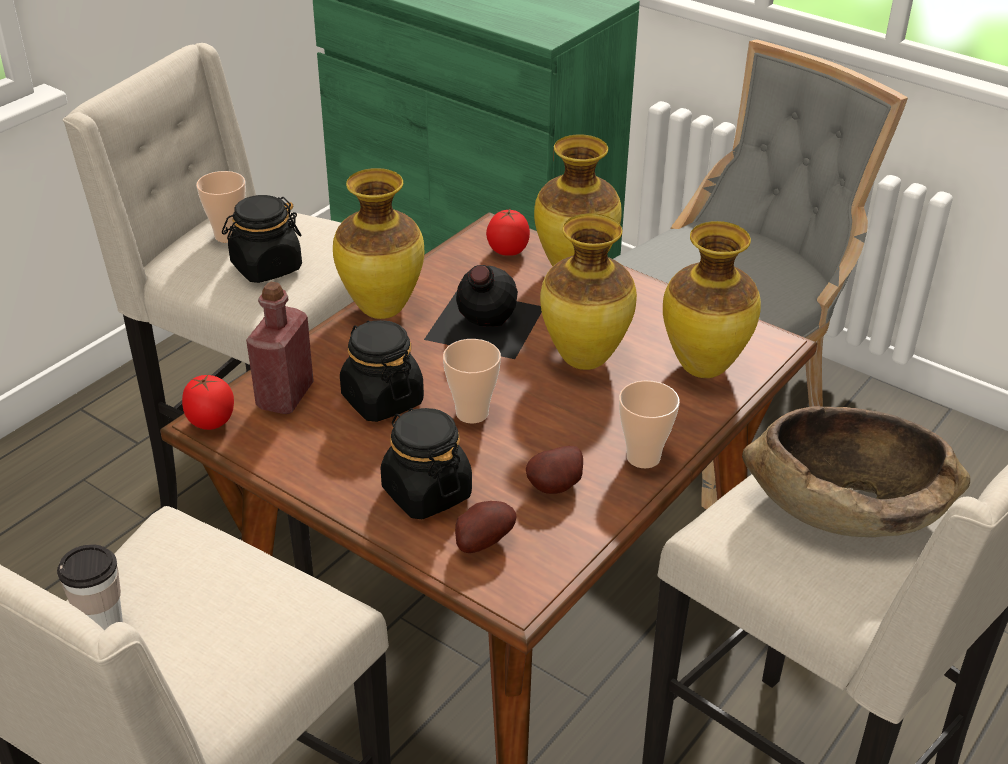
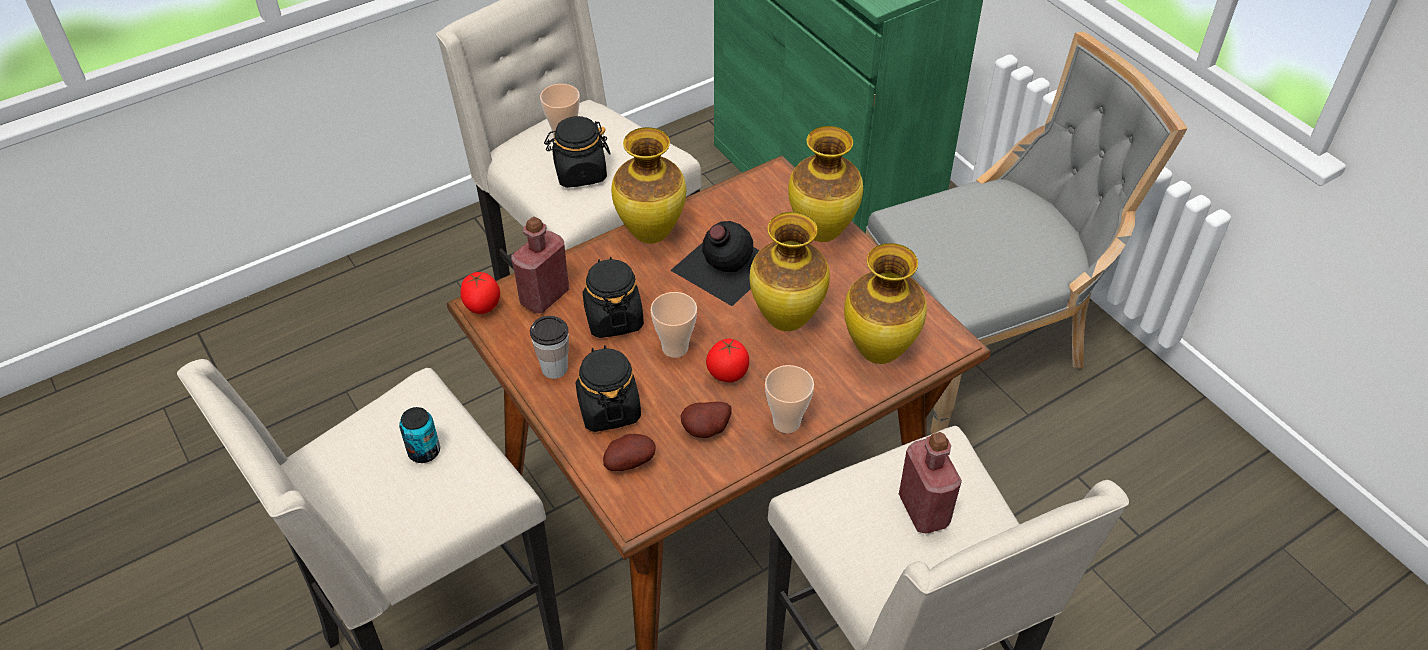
camera: 20 degrees right, 10 degrees up
cup [57,544,123,630] -> cup moved to [530,316,569,379]
tomato [486,209,530,256] -> tomato moved to [706,339,749,382]
brown bowl [742,406,970,537] -> red bottle [899,432,962,534]
none -> can [399,407,440,463]

